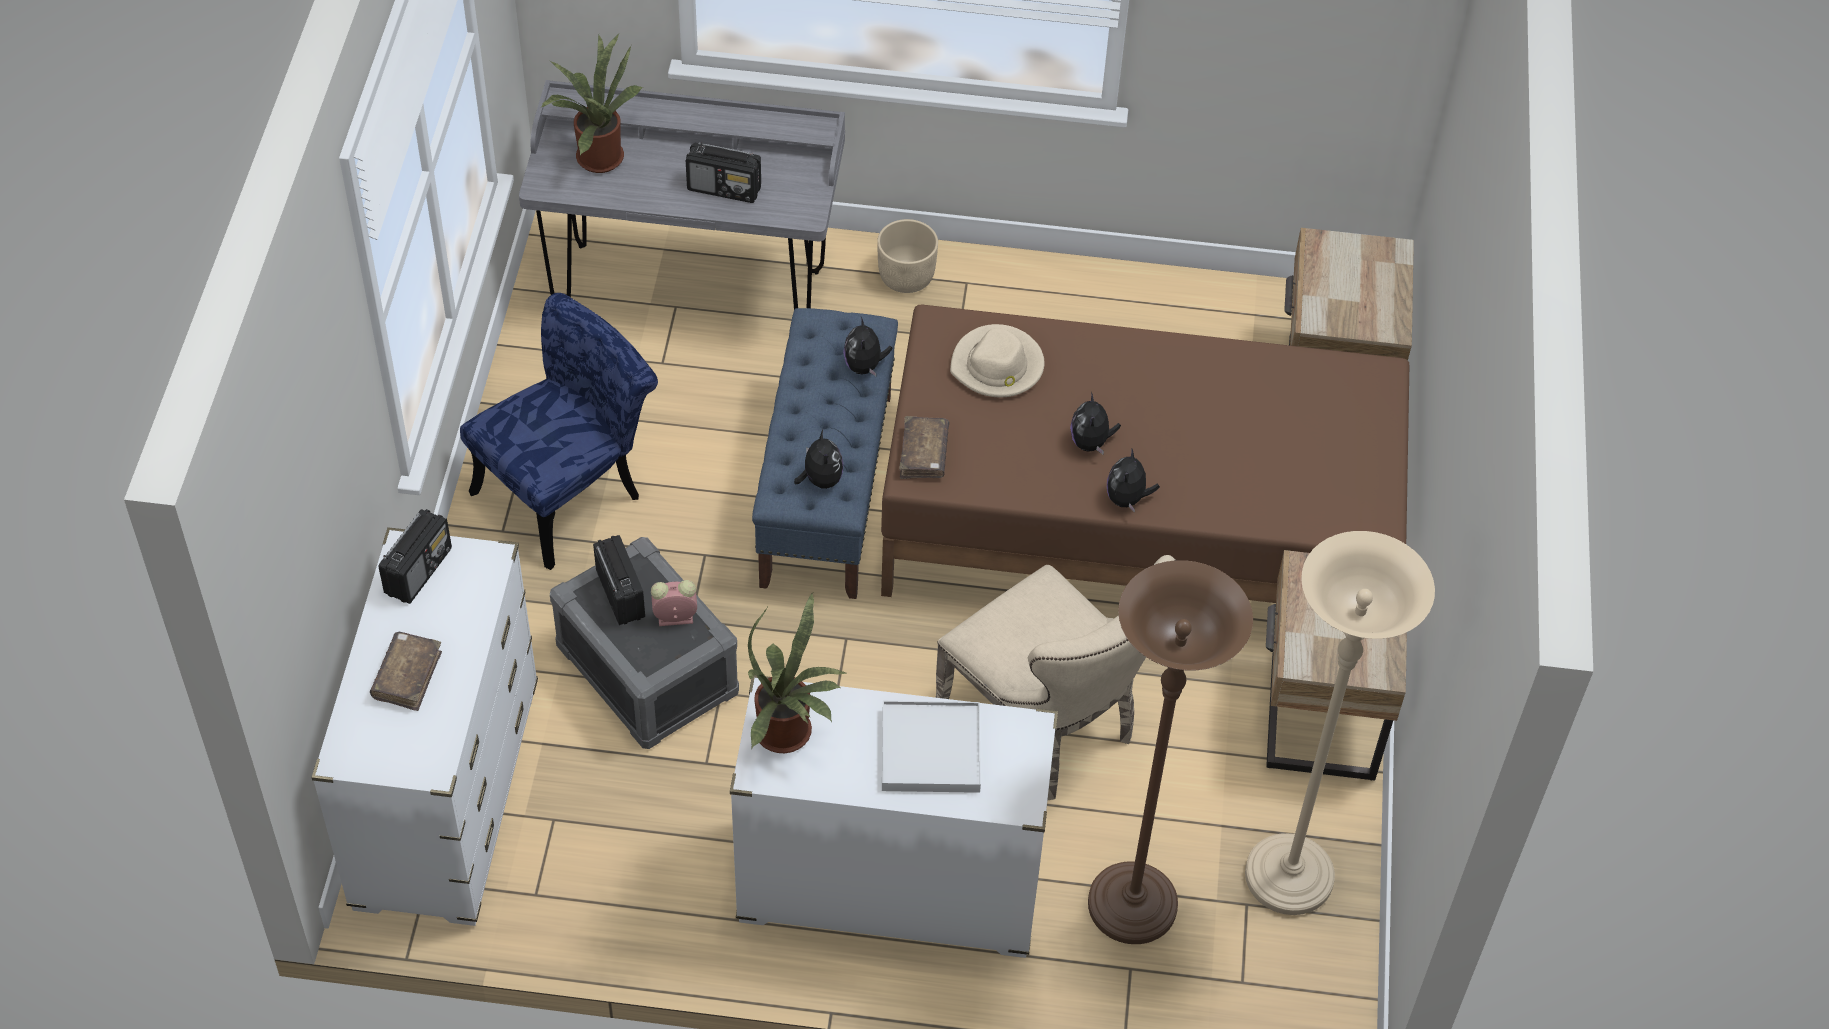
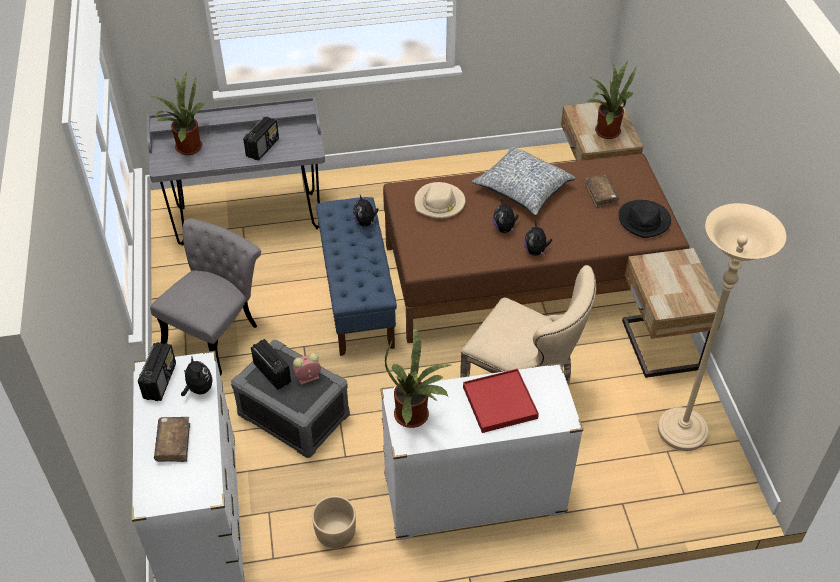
camera: 15 degrees left, 5 degrees down
blue chair [460,293,658,570] -> grey chair [150,218,261,376]
radio [686,142,761,203] -> radio turned 60 degrees counterclockwise [243,116,279,161]
plush toy [794,430,843,489] -> plush toy moved to [181,357,212,396]
beige planter [877,219,938,293] -> beige planter moved to [312,496,356,549]
white tray [882,701,981,793] -> red tray [463,369,539,433]
brown book [899,416,949,479] -> brown book moved to [584,174,619,208]
brown floor lamp [1088,560,1253,944] -> none
none -> pillow [472,146,575,216]
none -> potted plant [587,61,636,139]
none -> black hat [618,200,671,238]

